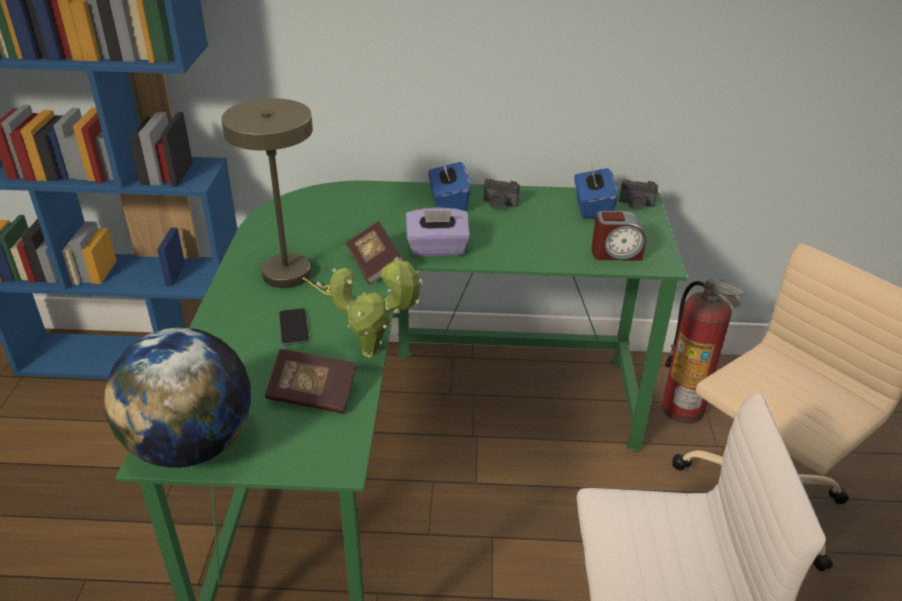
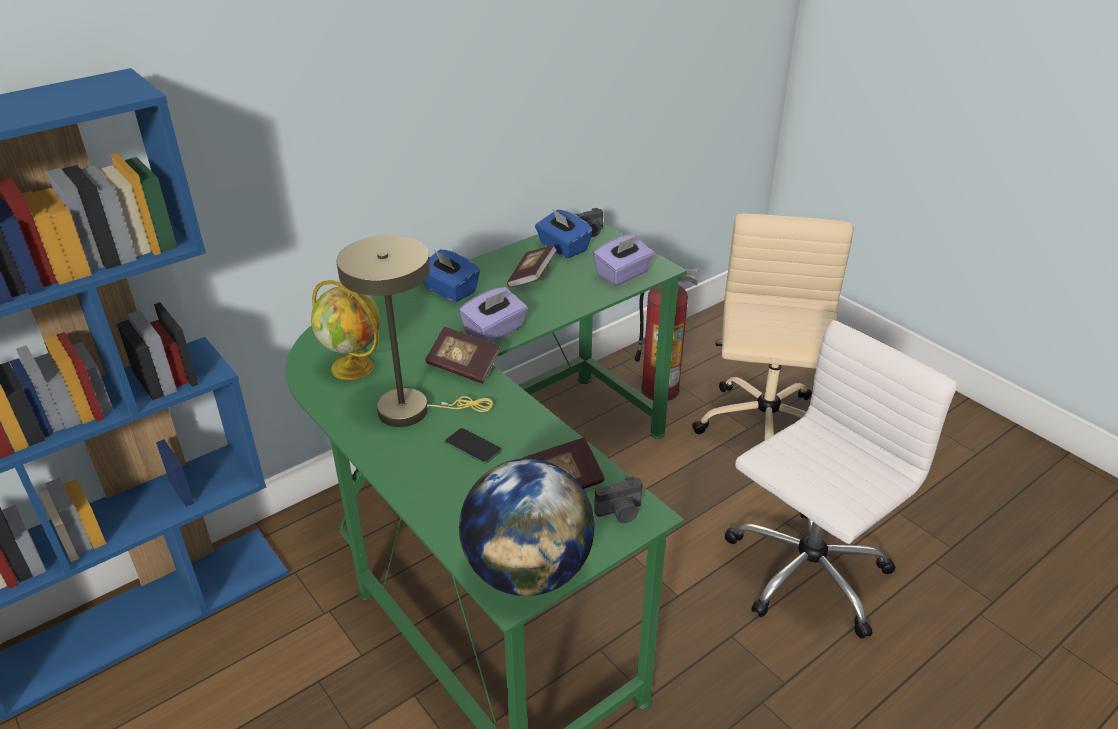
camera: 40 degrees left, 0 degrees up
potted plant [329,257,423,358] -> none
camera [484,179,520,210] -> camera moved to [594,476,643,523]
alarm clock [591,211,646,261] -> purple tissue box [593,235,655,286]
none -> globe [311,280,380,380]
none -> book [507,245,557,288]

